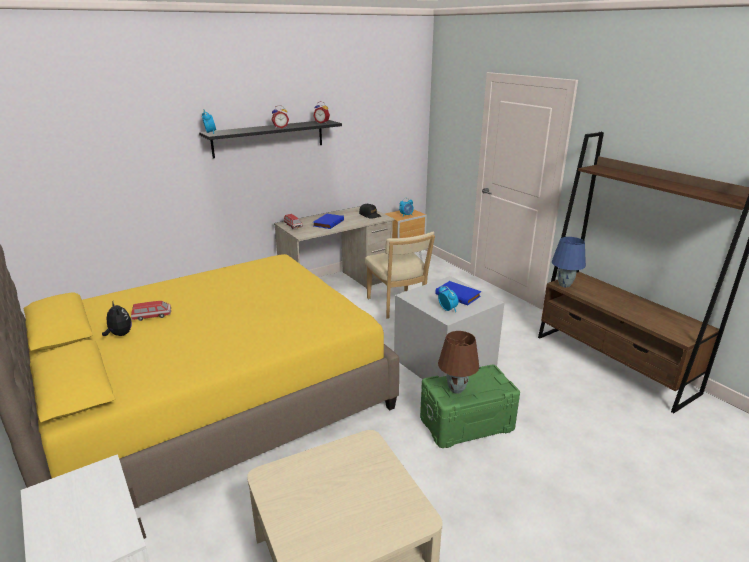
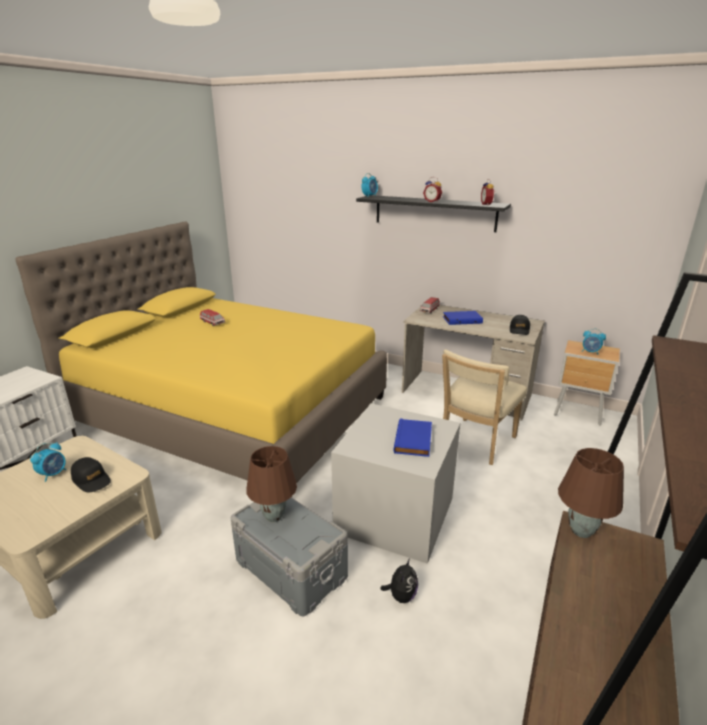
camera: 60 degrees right, 0 degrees up
plush toy [102,303,132,336] -> plush toy moved to [380,559,418,603]
green storage box [420,364,520,448] -> grey storage box [231,497,348,616]
alarm clock [438,286,458,312] -> alarm clock moved to [30,442,66,482]
blue table lamp [552,237,586,288] -> brown table lamp [558,448,624,538]
none -> black cap [71,457,111,492]

